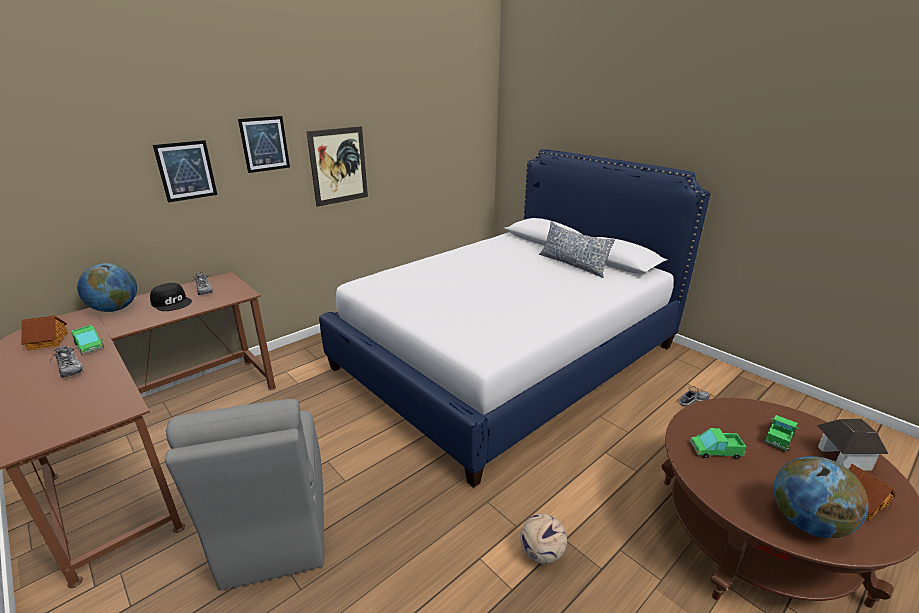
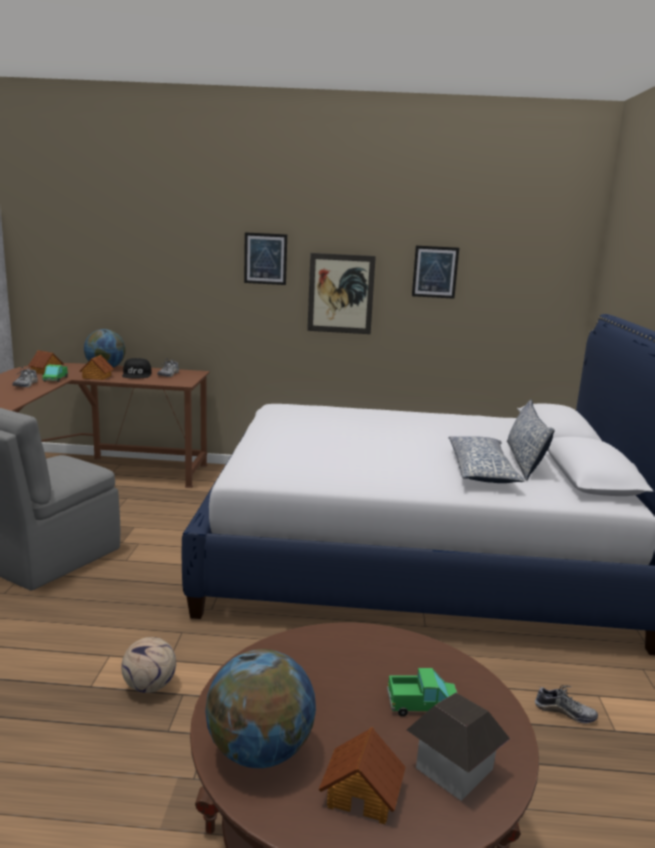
camera: 45 degrees right, 10 degrees down
picture [153,140,217,203] -> picture moved to [412,246,459,299]
toy truck [690,428,746,459] -> none
none -> toy house [79,355,114,380]
none -> pillow [449,436,525,483]

